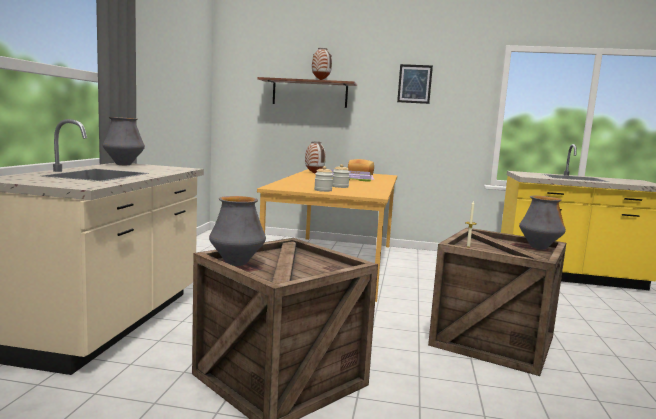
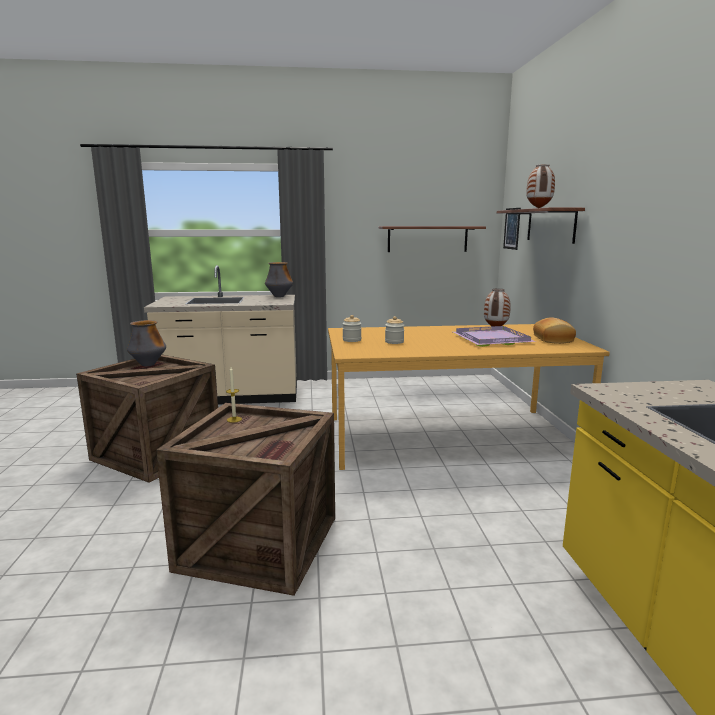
camera: 75 degrees right, 5 degrees up
picture [397,64,433,104] -> picture moved to [503,208,521,250]
vase [519,196,566,250] -> none
none -> shelf [379,226,486,252]

